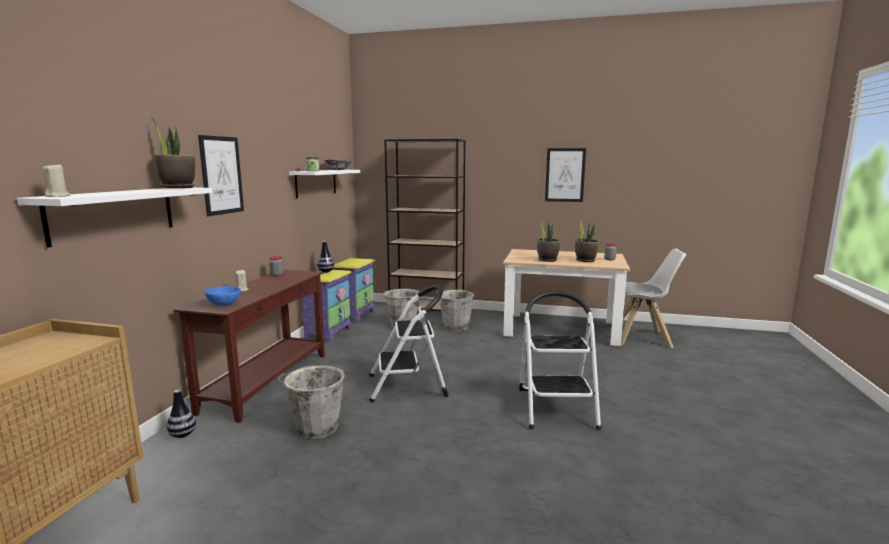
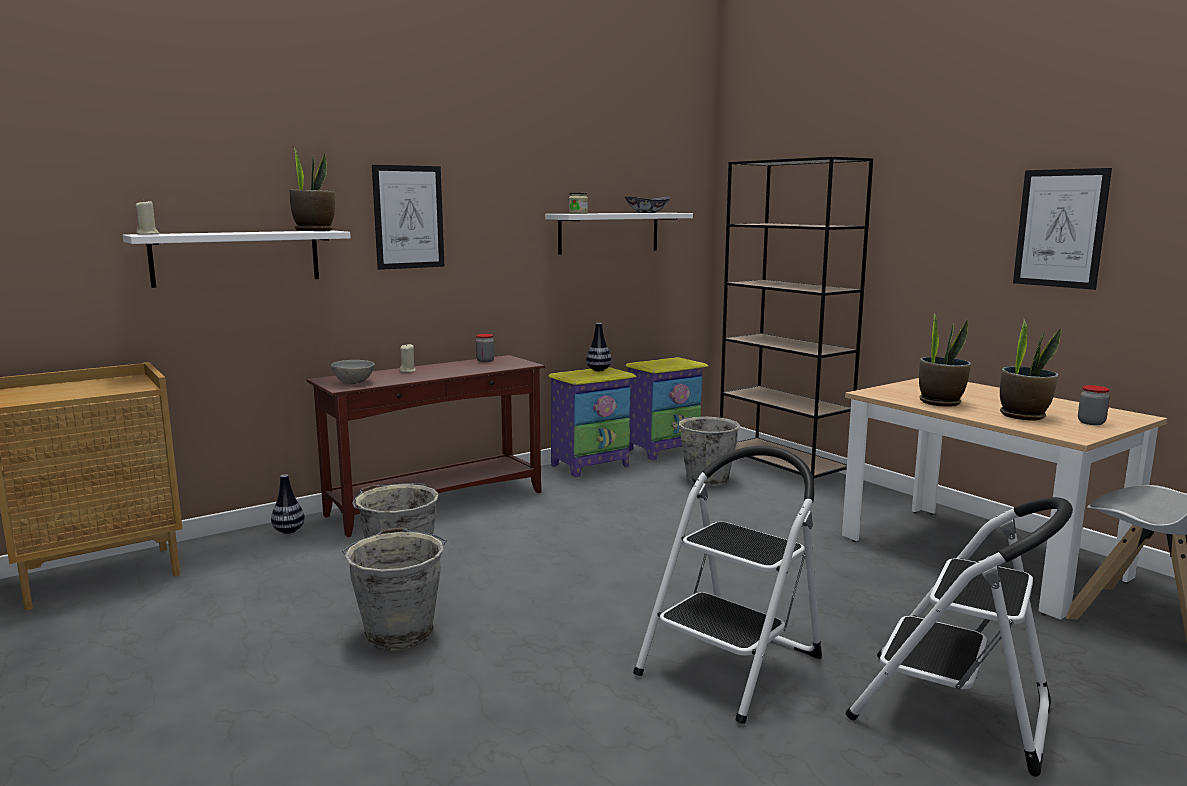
camera: 40 degrees right, 0 degrees up
blue bowl [204,286,241,306] -> grey bowl [331,360,375,384]
step ladder [369,285,448,402] -> step ladder moved to [845,497,1073,777]
grey bucket [436,289,475,332] -> grey bucket moved to [342,527,447,651]

